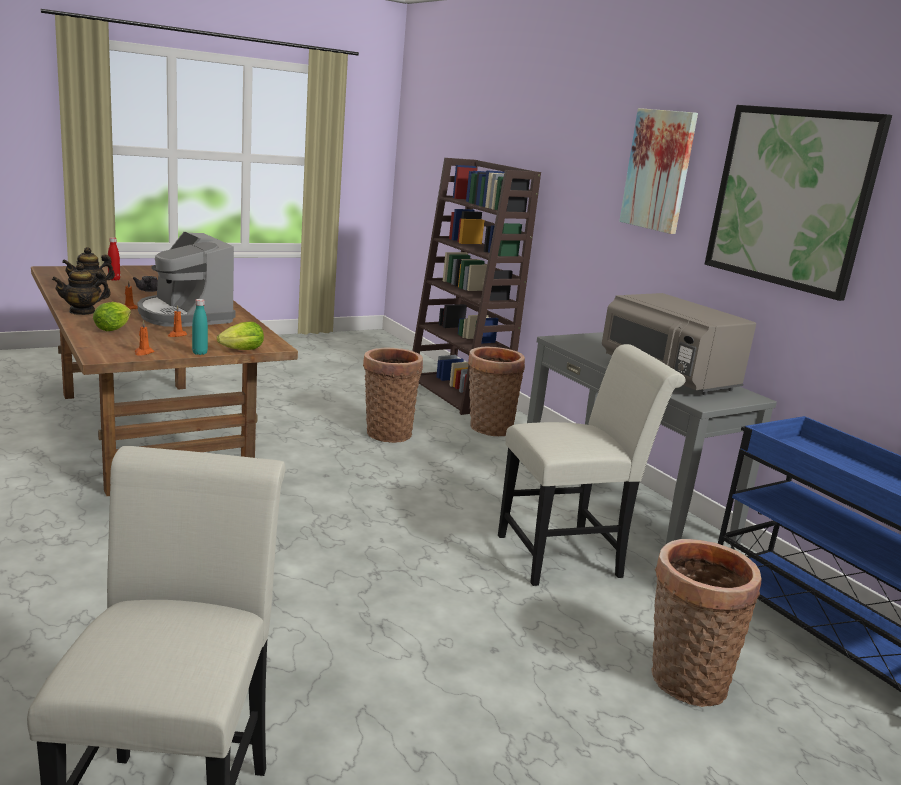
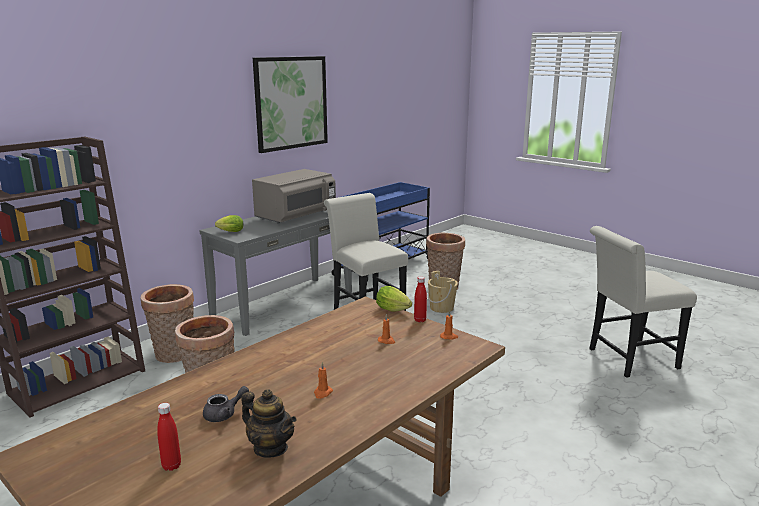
camera: 105 degrees left, 0 degrees up
teapot [52,263,111,315] -> none
lettuce [93,302,131,331] -> lettuce moved to [215,215,244,232]
coffee machine [138,232,236,327] -> none
turquoise bottle [192,299,208,355] -> red bottle [414,276,427,322]
picture [619,108,698,234] -> none
none -> beige bucket [428,271,458,313]

